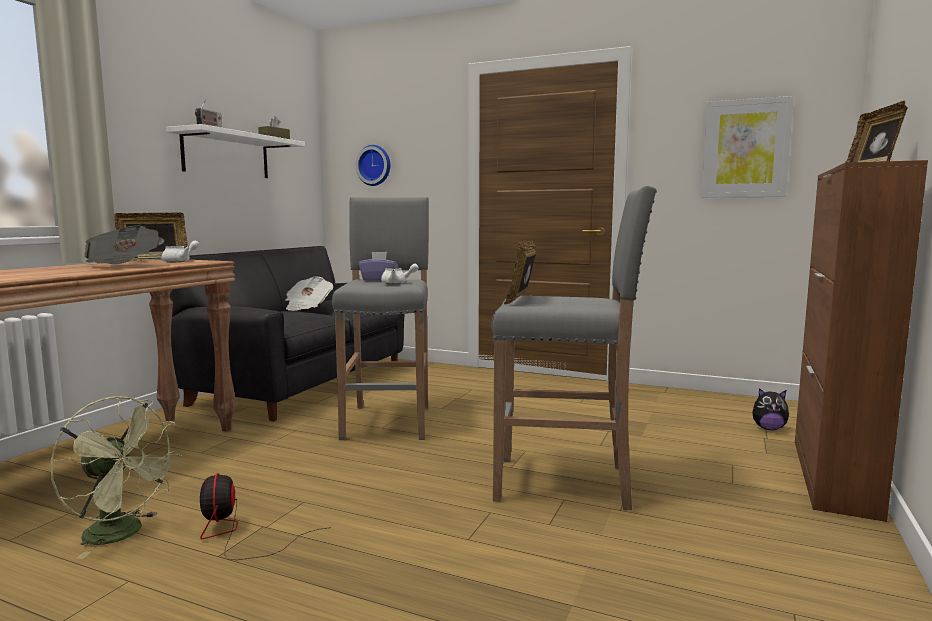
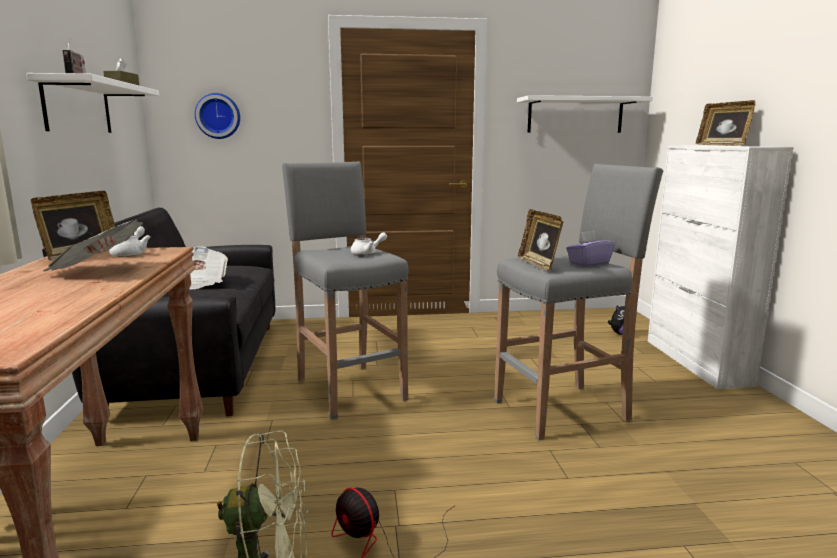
camera: 30 degrees left, 5 degrees up
purple tissue box [359,252,398,281] -> purple tissue box moved to [566,231,615,267]
picture [701,96,794,198] -> white shelf [517,95,653,133]
brown cabinet [795,160,928,522] -> white cabinet [648,145,794,389]

